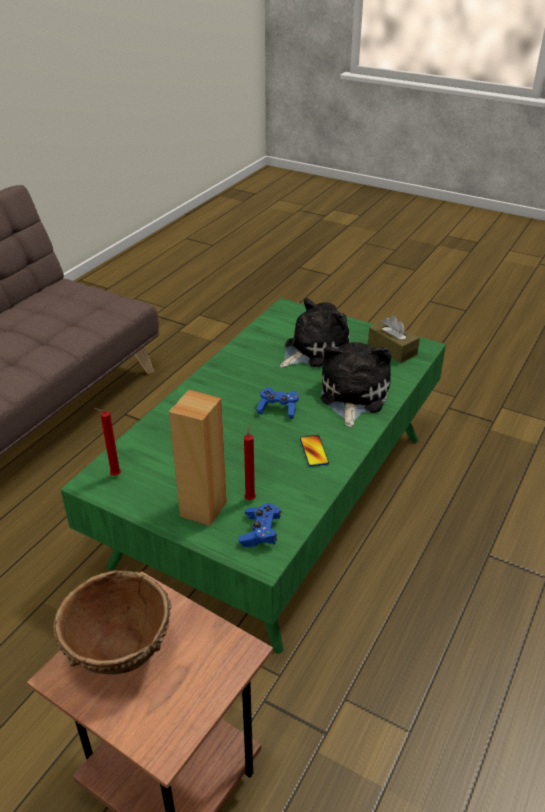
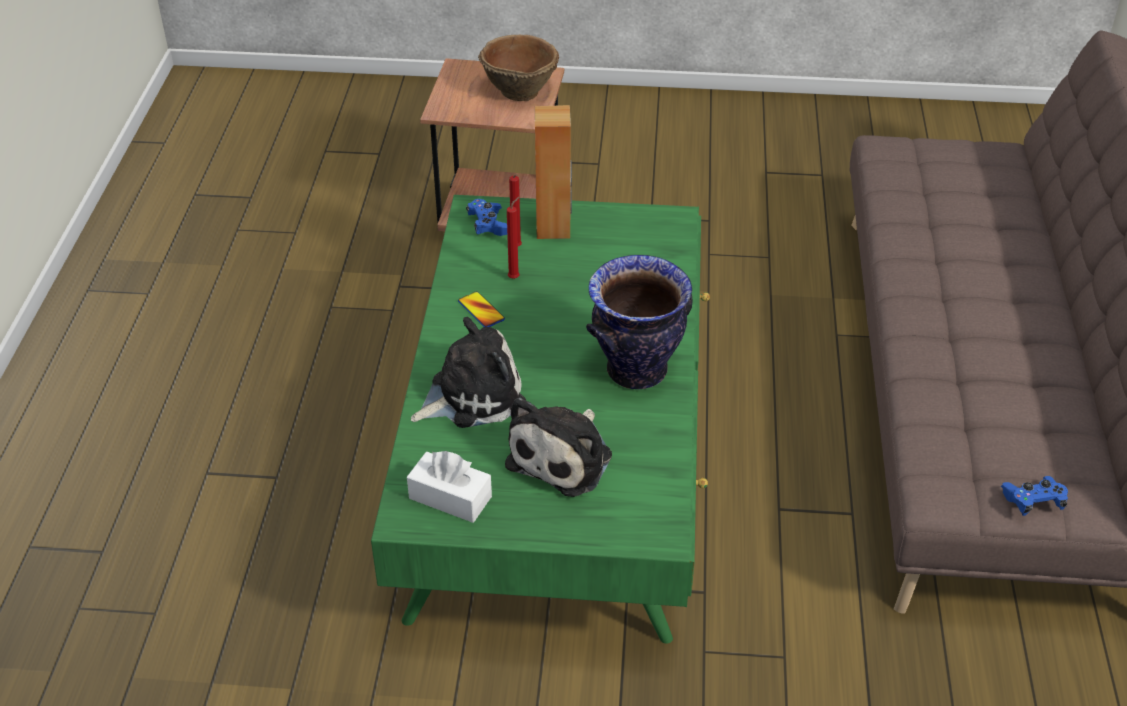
camera: 155 degrees right, 5 degrees up
red candle [94,408,121,476] -> red candle moved to [507,197,520,279]
blue game controller [256,387,299,419] -> blue game controller moved to [1001,476,1068,516]
plush toy [321,342,391,427] -> plush toy turned 105 degrees counterclockwise [411,317,526,428]
brown tissue box [368,316,420,363] -> white tissue box [407,451,492,523]
none -> vase [586,255,693,389]

